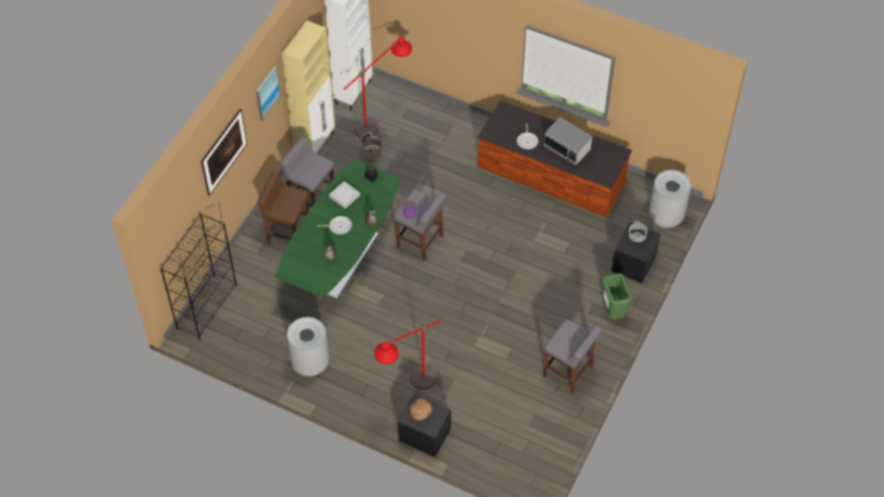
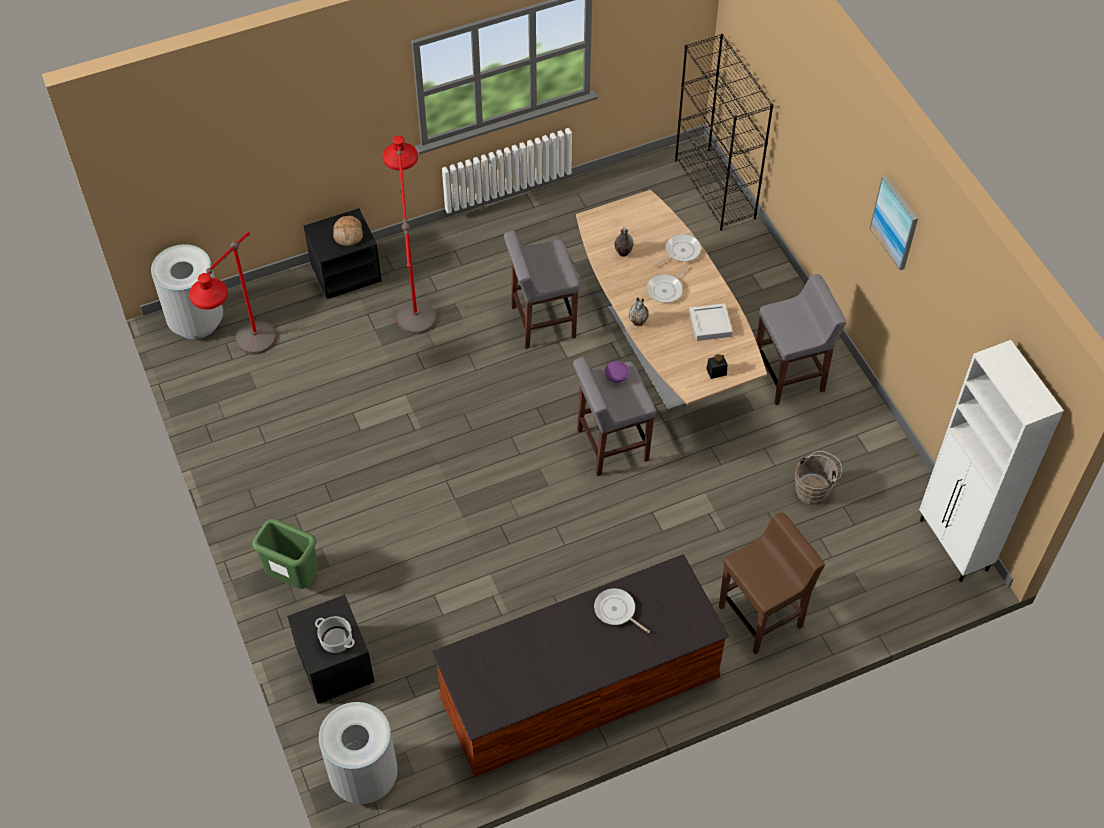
camera: 130 degrees right, 0 degrees up
picture [201,109,247,196] -> none
brown stool [257,173,309,244] -> brown stool moved to [719,512,825,654]
green dining table [275,159,400,299] -> brown dining table [576,190,767,411]
beige cabinet [282,20,335,153] -> none
grey trash can [287,317,329,376] -> grey trash can moved to [151,244,223,339]
red floor lamp [344,36,412,138] -> red floor lamp moved to [189,231,276,355]
grey stool [543,319,602,393] -> grey stool moved to [504,230,579,349]
microwave [544,117,592,165] -> none
none -> frying pan [653,234,701,267]

